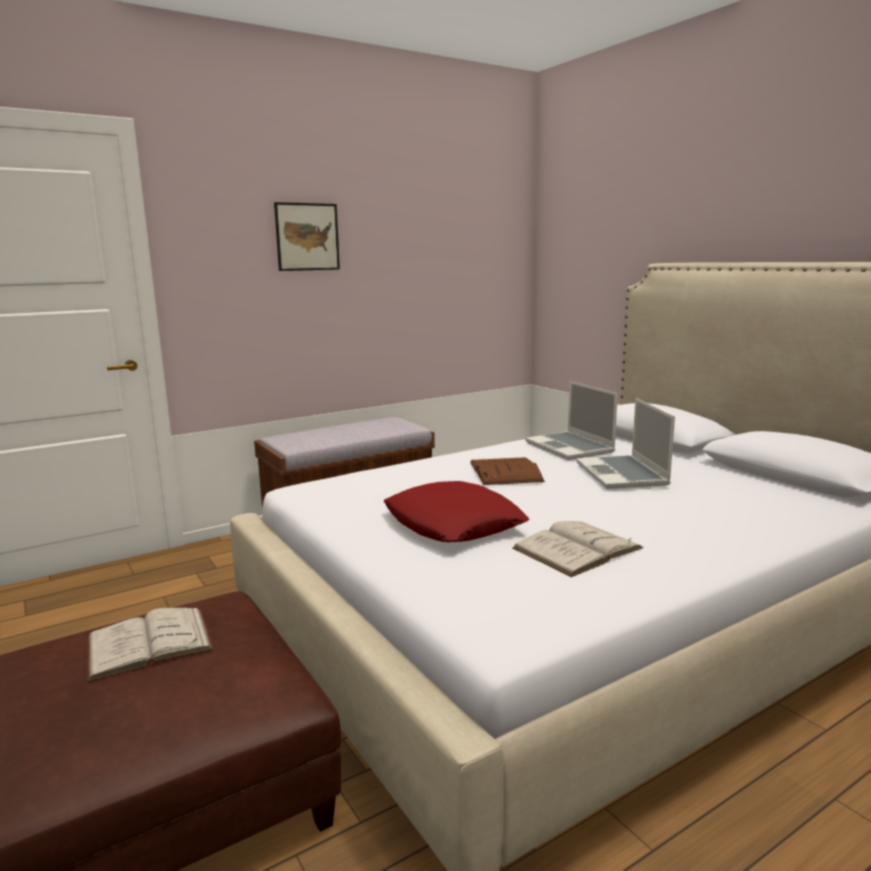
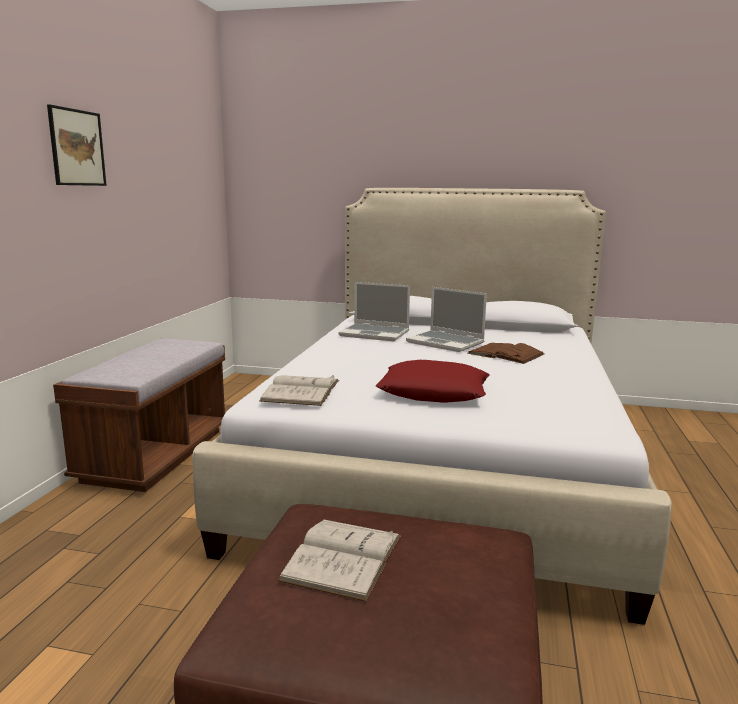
camera: 45 degrees left, 0 degrees up
brown book [470,457,545,485] -> brown book moved to [467,343,544,364]
white book [512,521,643,577] -> white book moved to [259,375,339,406]

